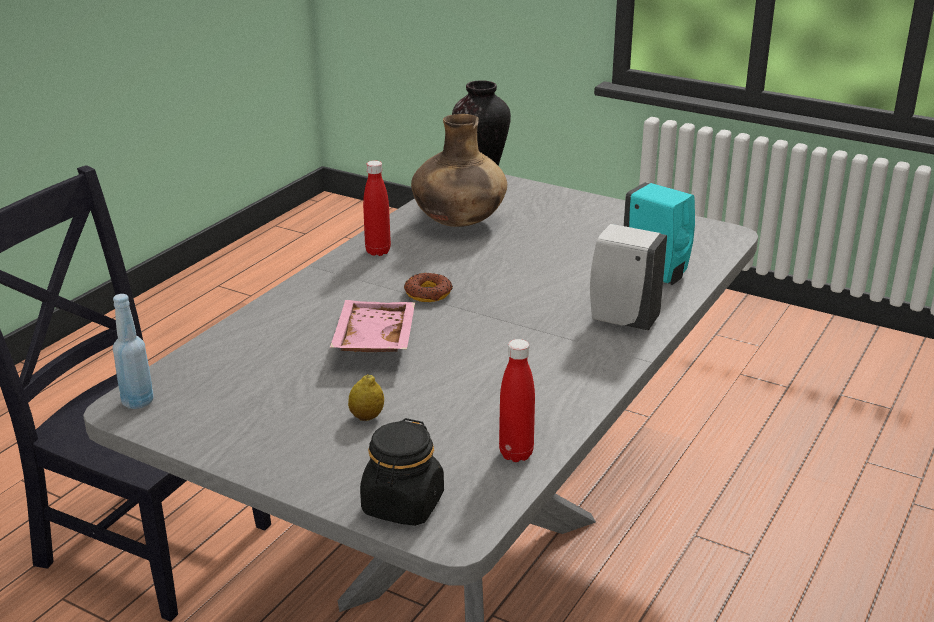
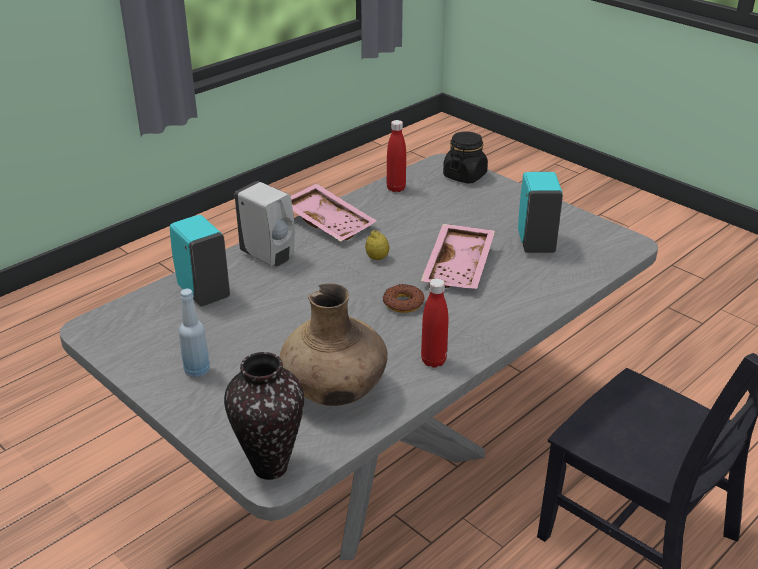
camera: 165 degrees left, 5 degrees up
blue bottle [113,294,154,409] -> blue bottle moved to [179,289,210,378]
lemon [348,374,384,421] -> lemon moved to [365,230,389,260]
none -> pink tray [291,183,377,242]
none -> turquoise soap dispenser [518,172,563,253]

